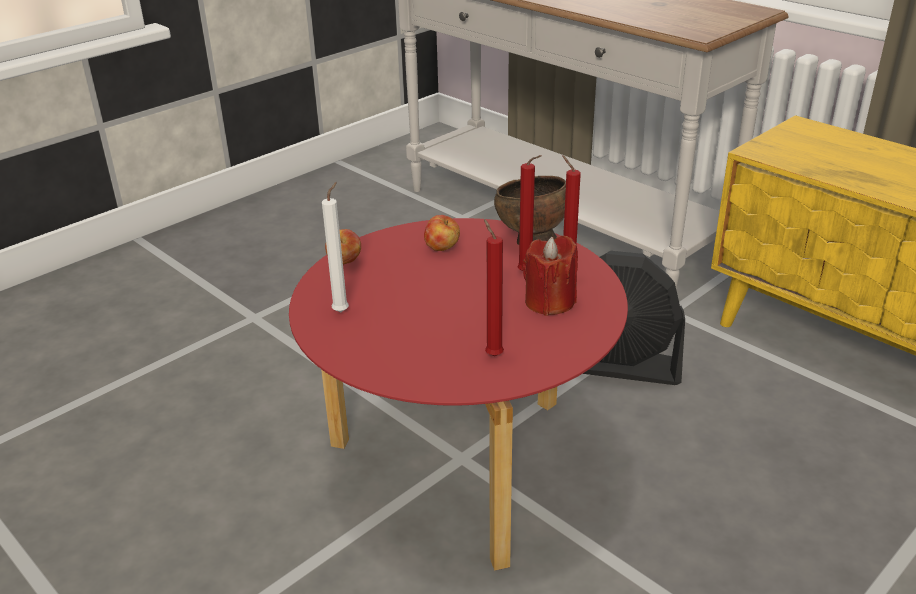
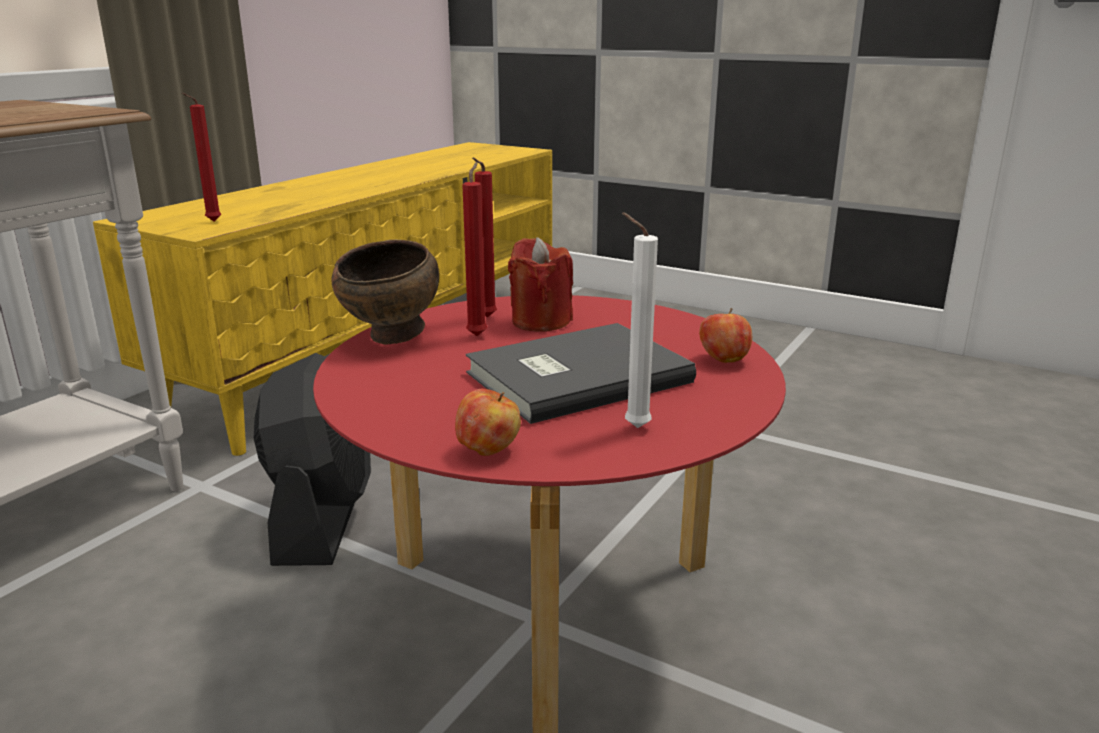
camera: 105 degrees left, 10 degrees down
apple [424,215,460,251] -> apple moved to [699,308,752,363]
red candle [484,219,504,356] -> red candle moved to [182,93,221,221]
none -> grey book [466,323,696,424]

